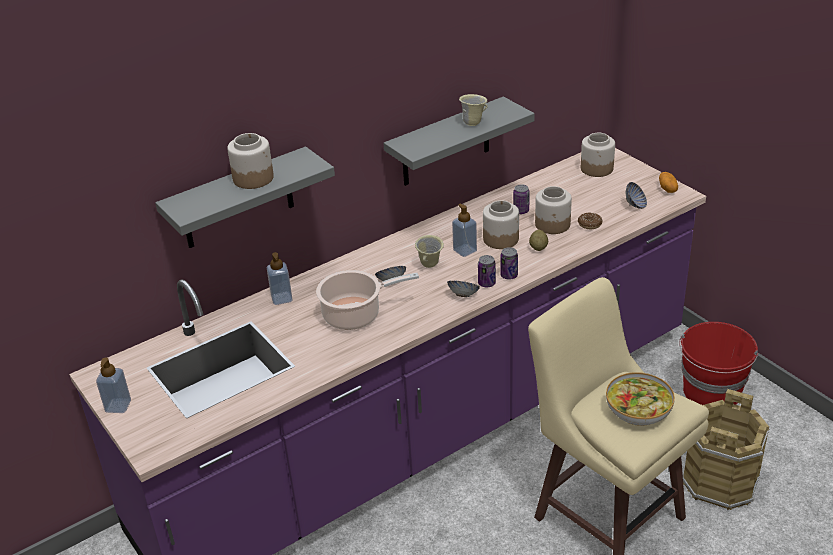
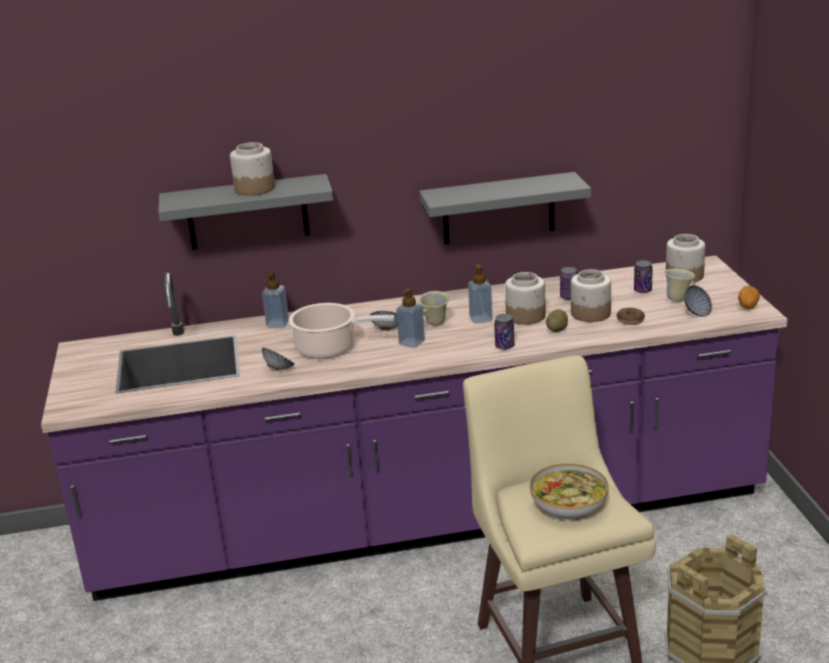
camera: 25 degrees right, 10 degrees down
soap dispenser [96,357,131,413] -> soap dispenser moved to [396,288,425,348]
bowl [447,281,480,297] -> bowl moved to [262,348,294,371]
beige mug [459,94,488,126] -> beige mug moved to [664,268,695,302]
can [478,255,496,287] -> can moved to [634,260,653,293]
red bucket [679,322,758,405] -> none

